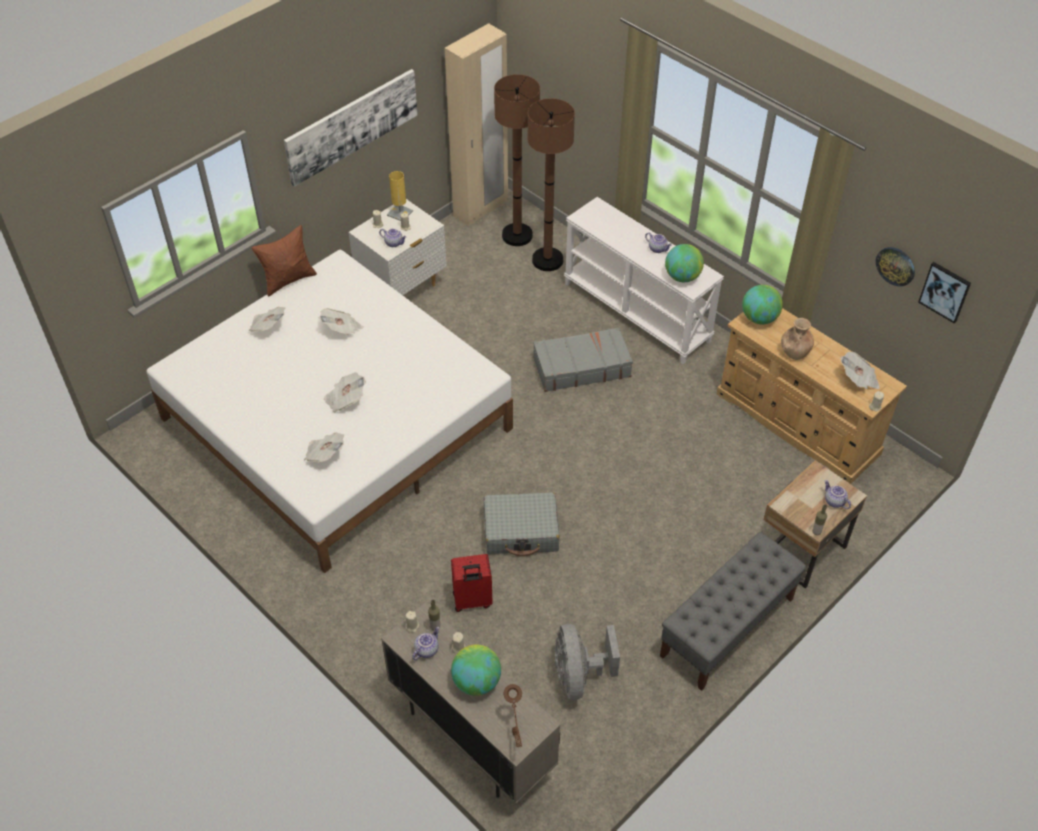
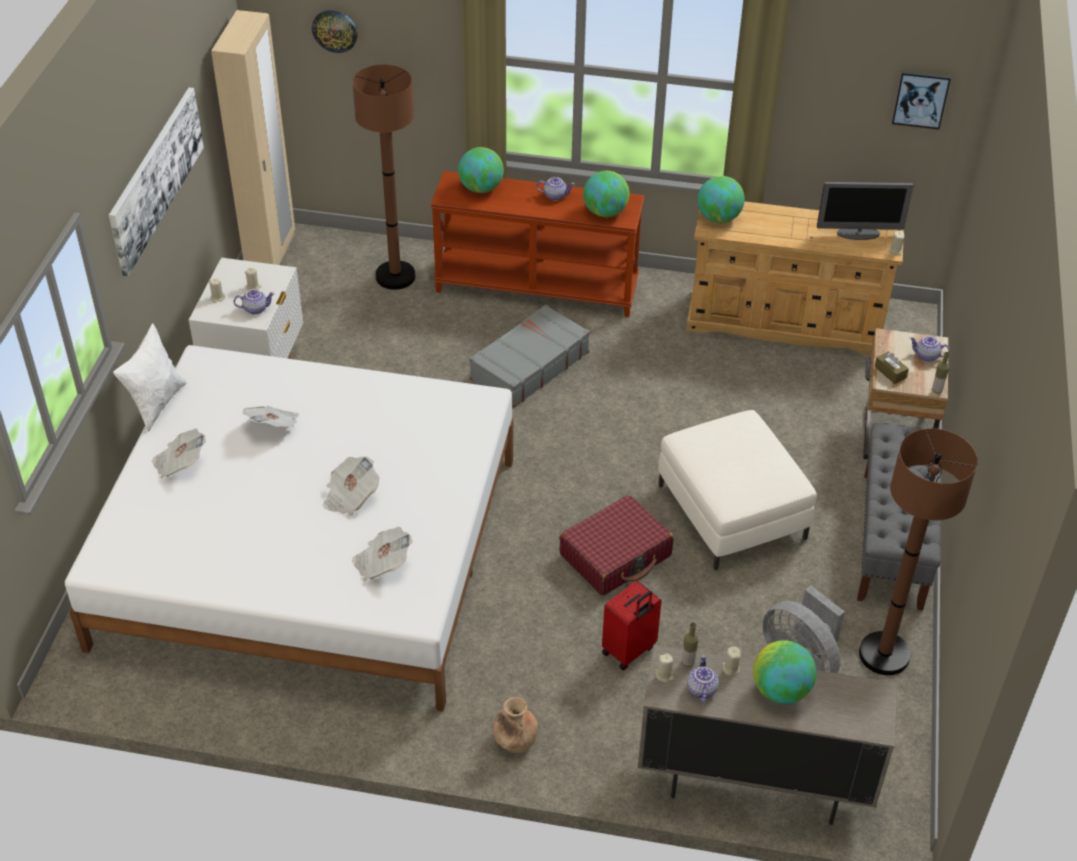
camera: 35 degrees left, 5 degrees down
brown pillow [251,225,317,297] -> white pillow [113,323,186,432]
yellow table lamp [387,171,413,221] -> none
grey suitcase [484,492,559,556] -> red suitcase [559,495,673,595]
brown floor lamp [494,74,540,246] -> brown floor lamp moved to [859,428,978,675]
brown table lamp [503,684,522,748] -> none
white console table [564,197,724,364] -> brown console table [430,171,644,317]
brown vase [781,318,814,360] -> brown vase moved to [492,697,538,753]
newspaper [841,352,880,389] -> monitor [817,182,913,240]
wall clock [876,247,915,286] -> wall clock moved to [312,10,358,53]
none -> globe [458,147,504,193]
none -> white ottoman [658,410,817,570]
none -> brown tissue box [874,351,909,384]

